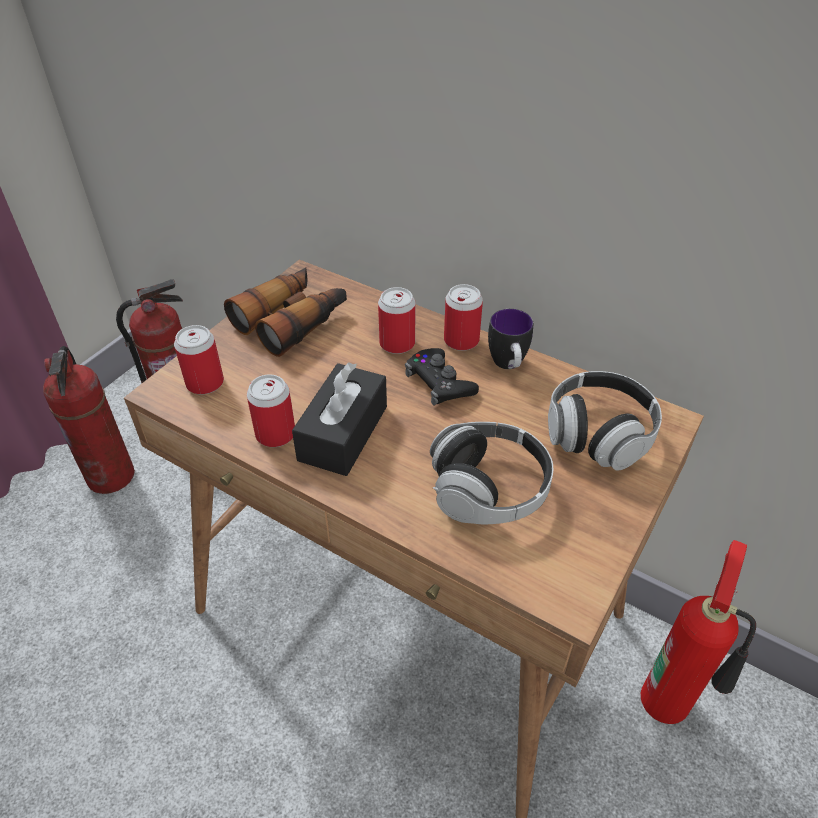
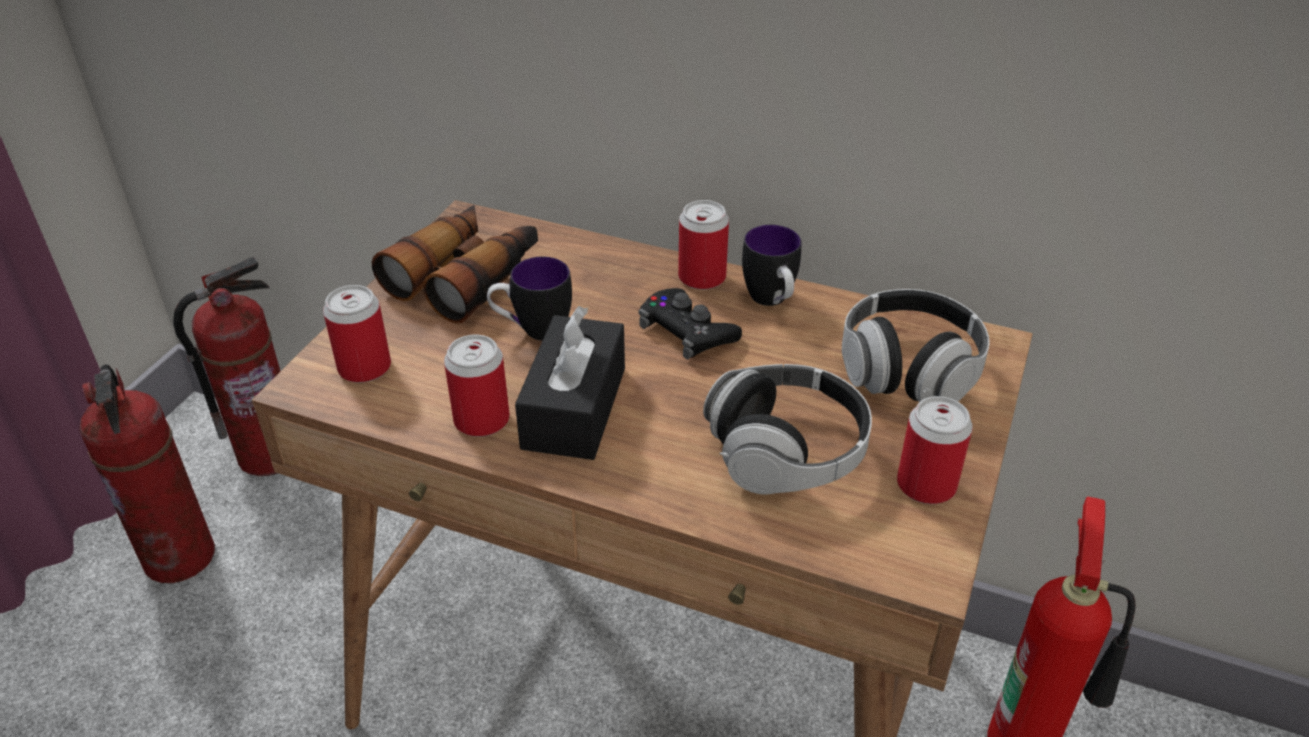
camera: 10 degrees left, 5 degrees down
can [378,287,416,354] -> can moved to [897,396,973,504]
none -> mug [487,257,572,341]

